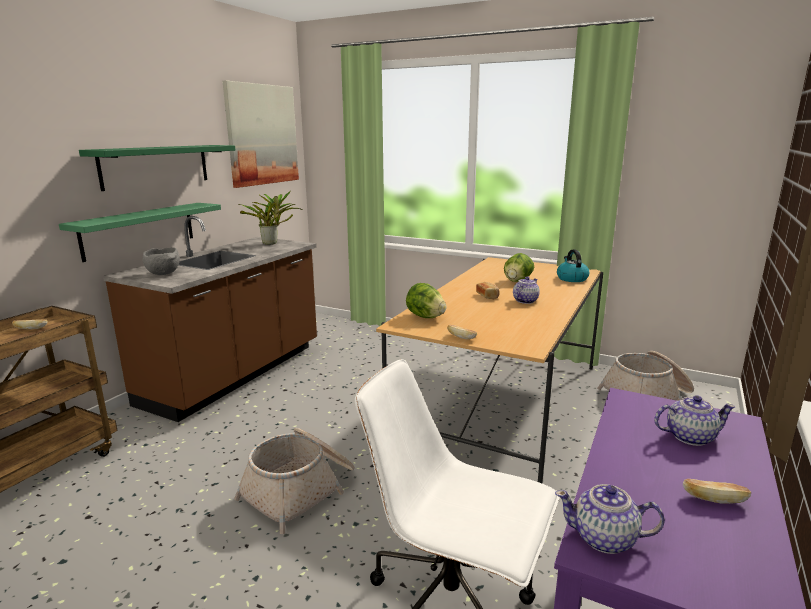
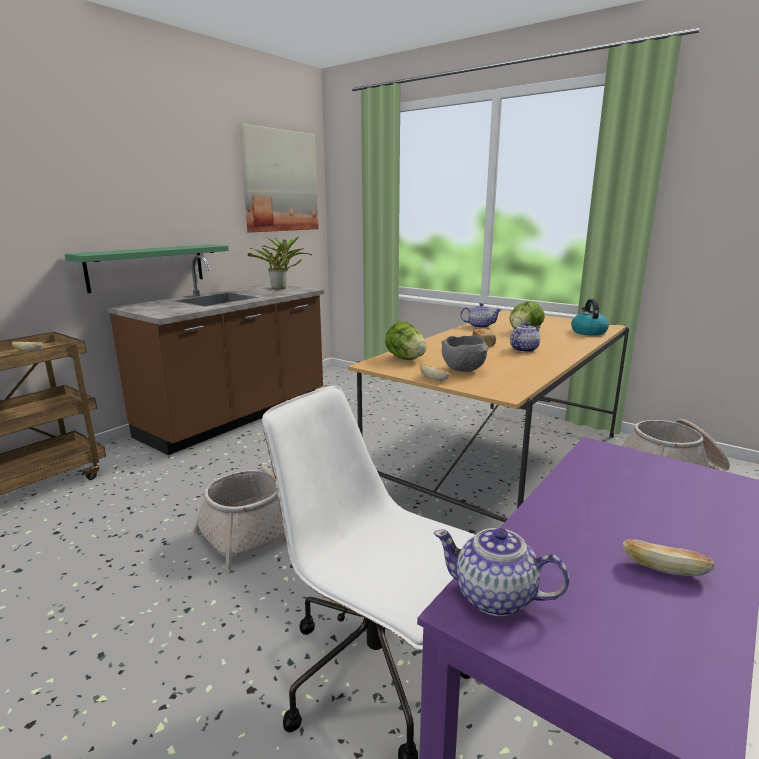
camera: 10 degrees right, 0 degrees up
green shelf [79,145,235,191] -> none
grey bowl [143,247,180,275] -> grey bowl moved to [441,335,488,372]
teapot [654,395,735,446] -> teapot moved to [461,303,502,328]

